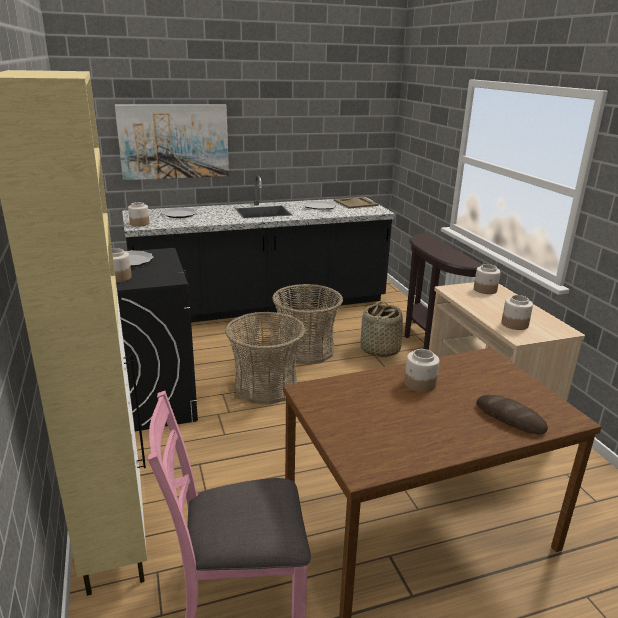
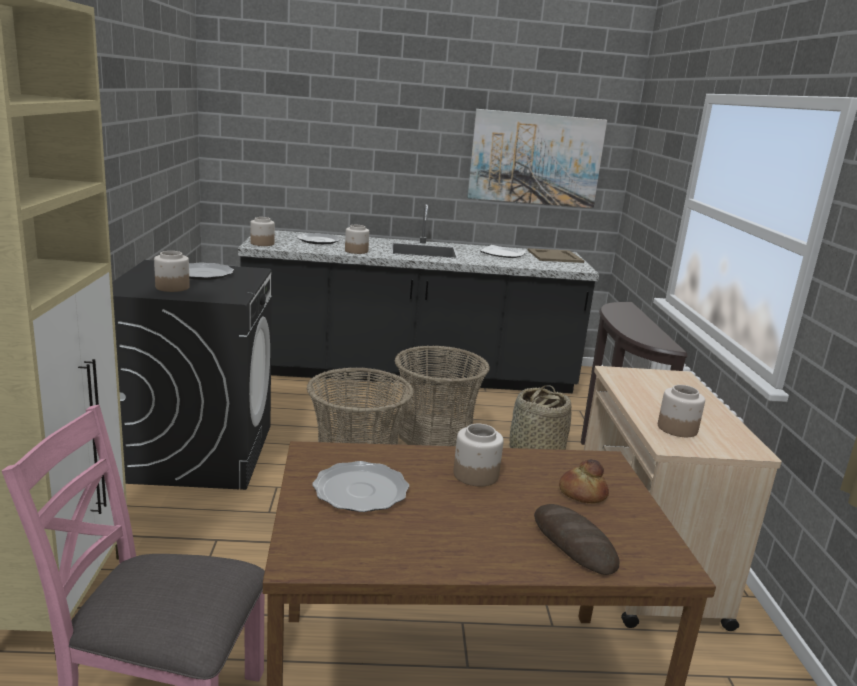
camera: 15 degrees right, 5 degrees down
picture [115,104,229,180] -> picture moved to [467,109,607,208]
jar [474,264,500,294] -> jar moved to [345,225,369,254]
none -> plate [312,461,409,512]
none -> bread [559,459,609,503]

